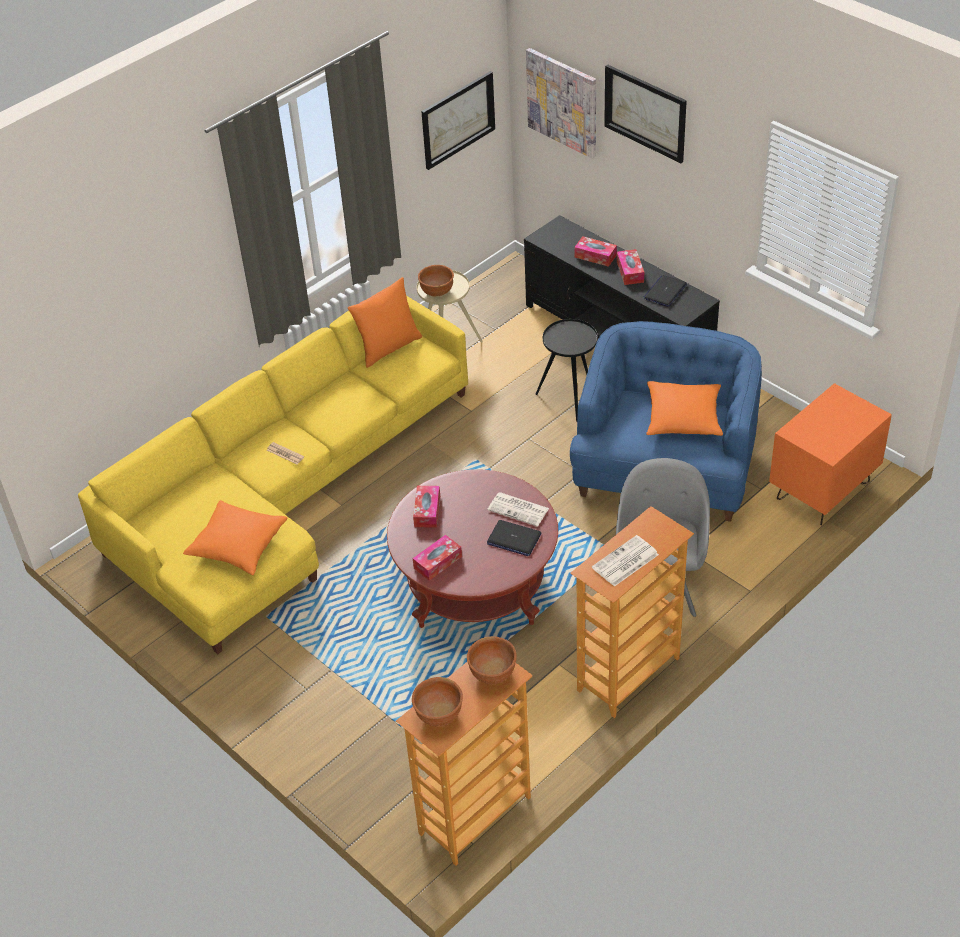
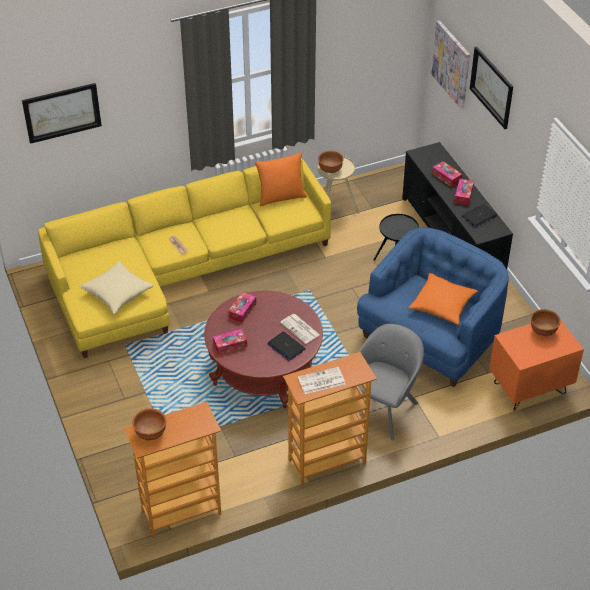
camera: 20 degrees right, 0 degrees up
orange pillow [183,500,287,575] -> beige pillow [80,261,154,314]
picture [421,71,495,170] -> picture moved to [22,83,102,144]
brown bowl [467,636,517,684] -> brown bowl moved to [531,309,561,336]

